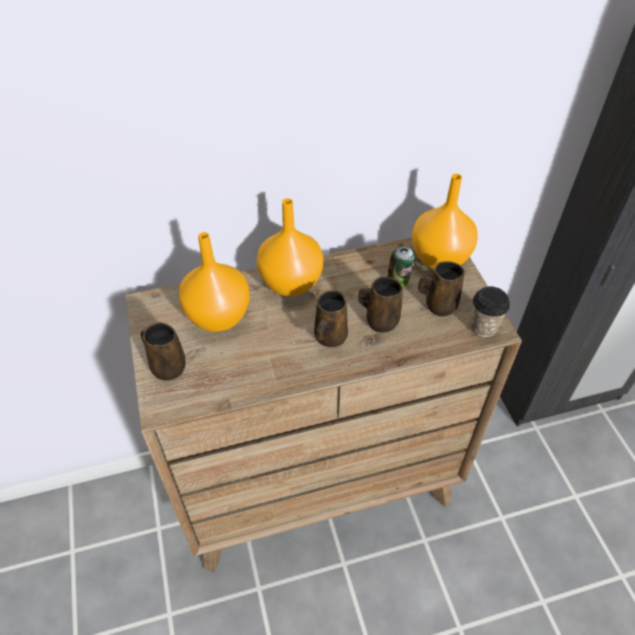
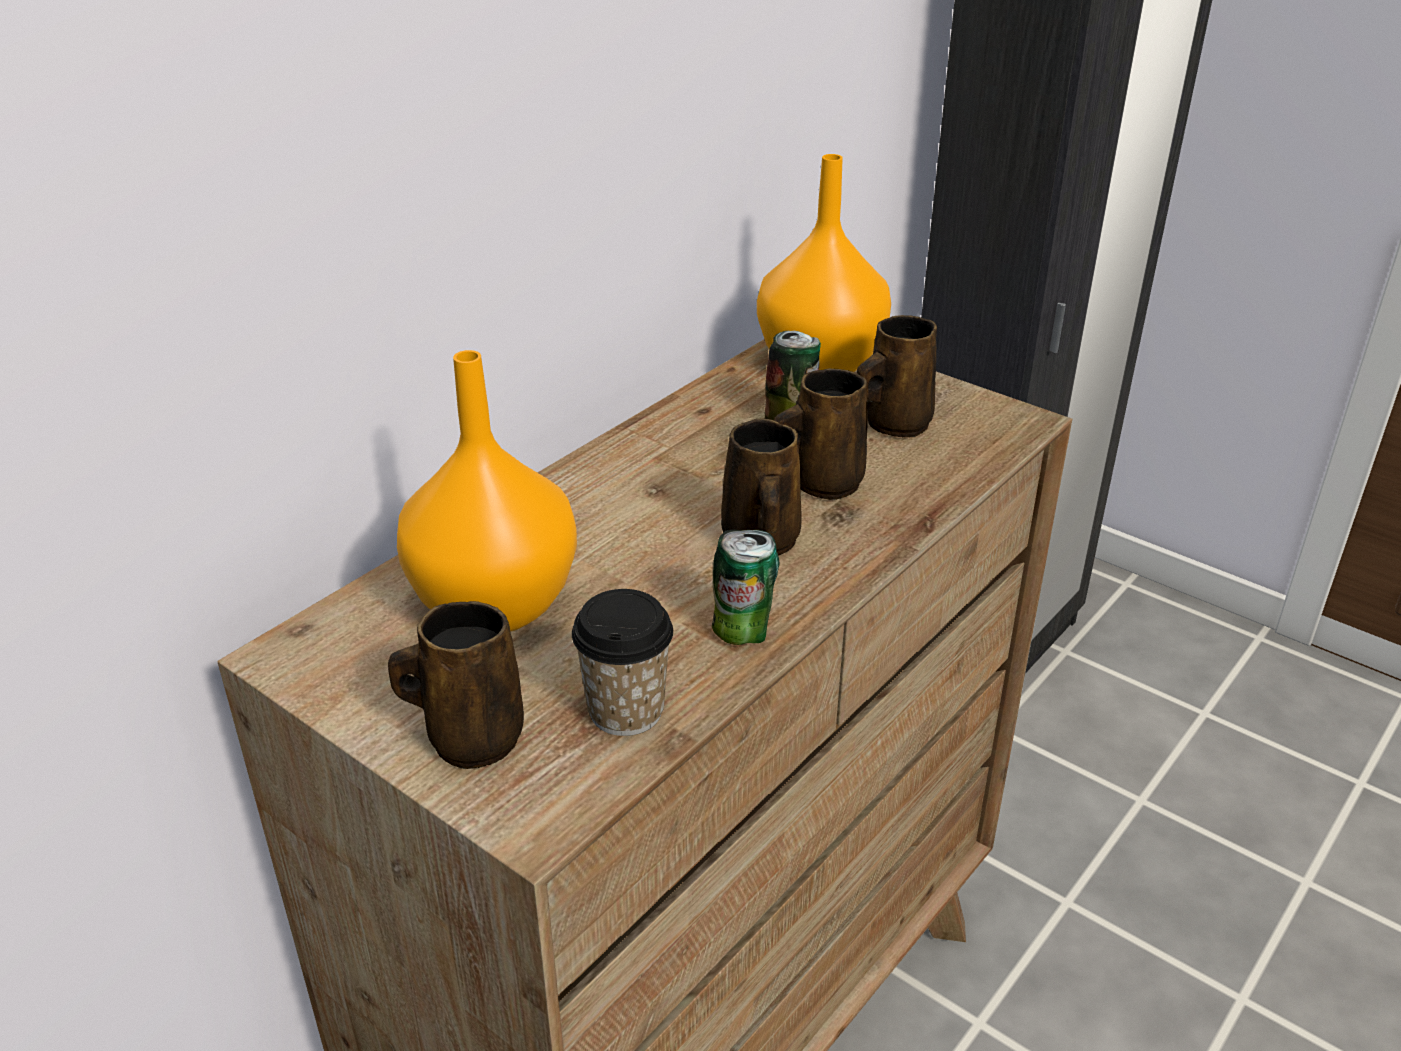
camera: 35 degrees left, 15 degrees down
orange vase [257,198,323,297] -> none
cup [470,287,510,337] -> cup moved to [572,589,673,736]
none -> can [712,530,779,645]

